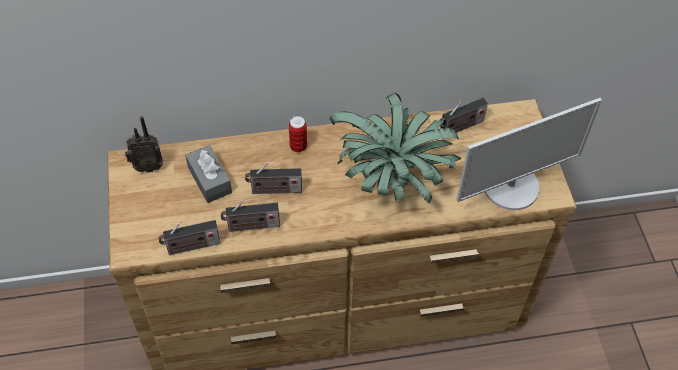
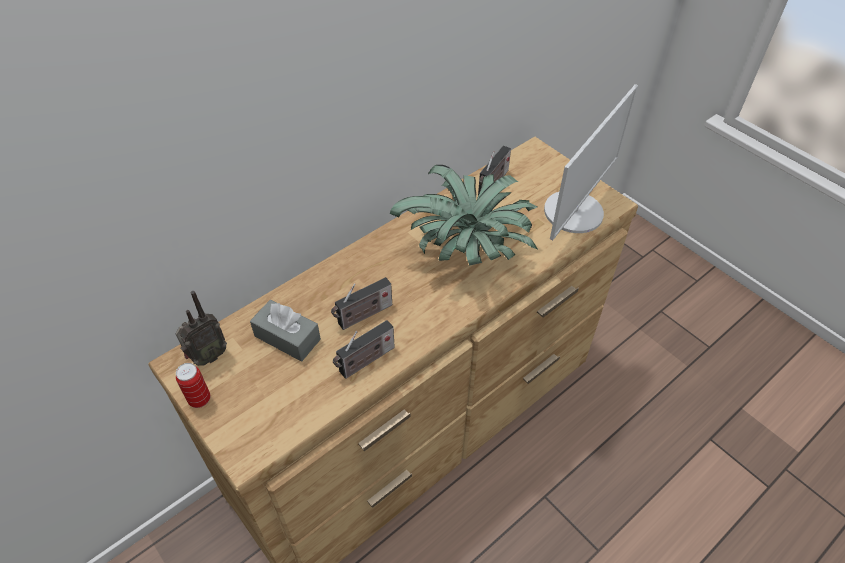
camera: 30 degrees left, 5 degrees down
radio [159,220,220,255] -> none
can [289,116,307,152] -> can moved to [176,363,210,408]

